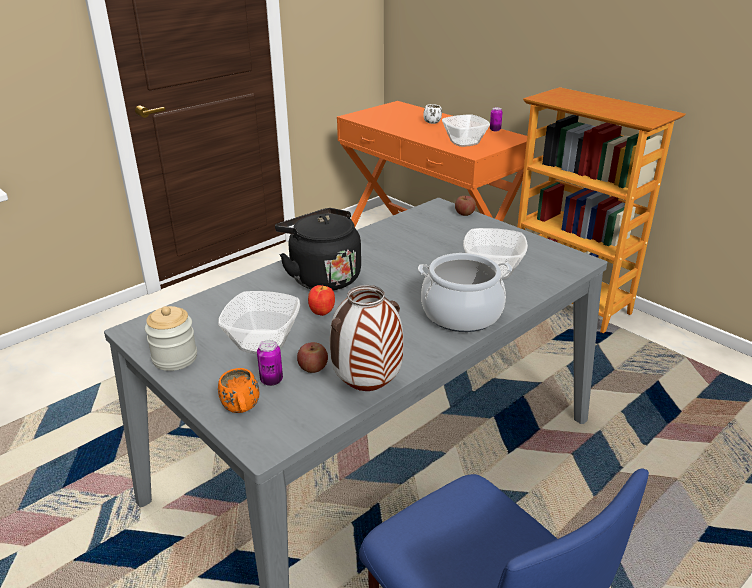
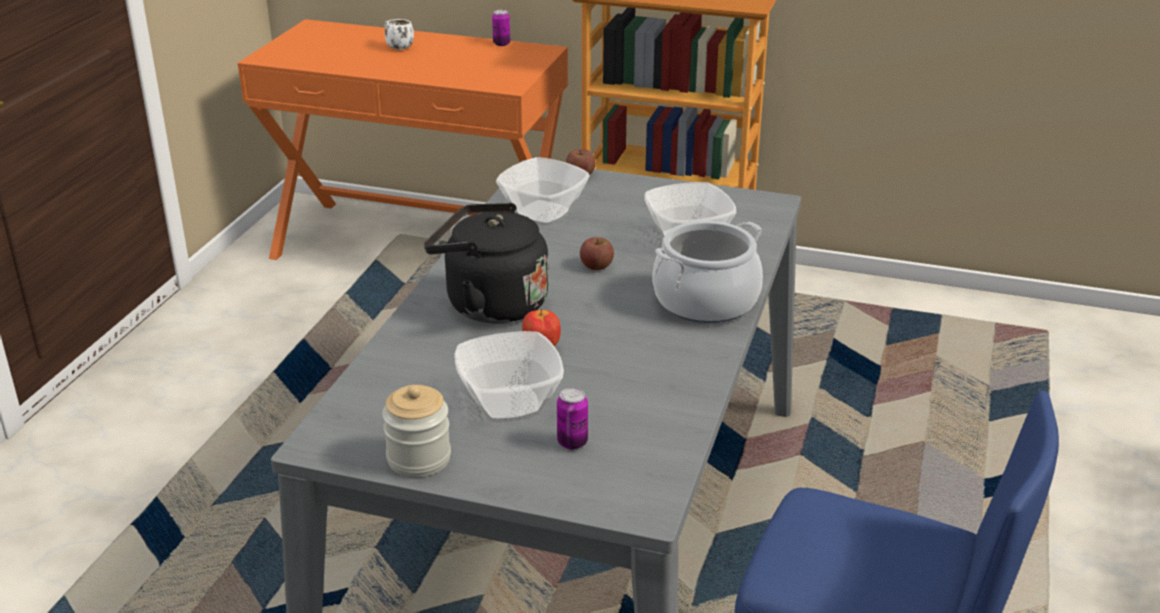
camera: 30 degrees left, 0 degrees up
orange mug [218,368,259,413] -> none
apple [297,342,328,373] -> apple moved to [580,237,614,270]
vase [330,285,404,391] -> none
bowl [442,114,490,147] -> bowl moved to [496,157,590,226]

